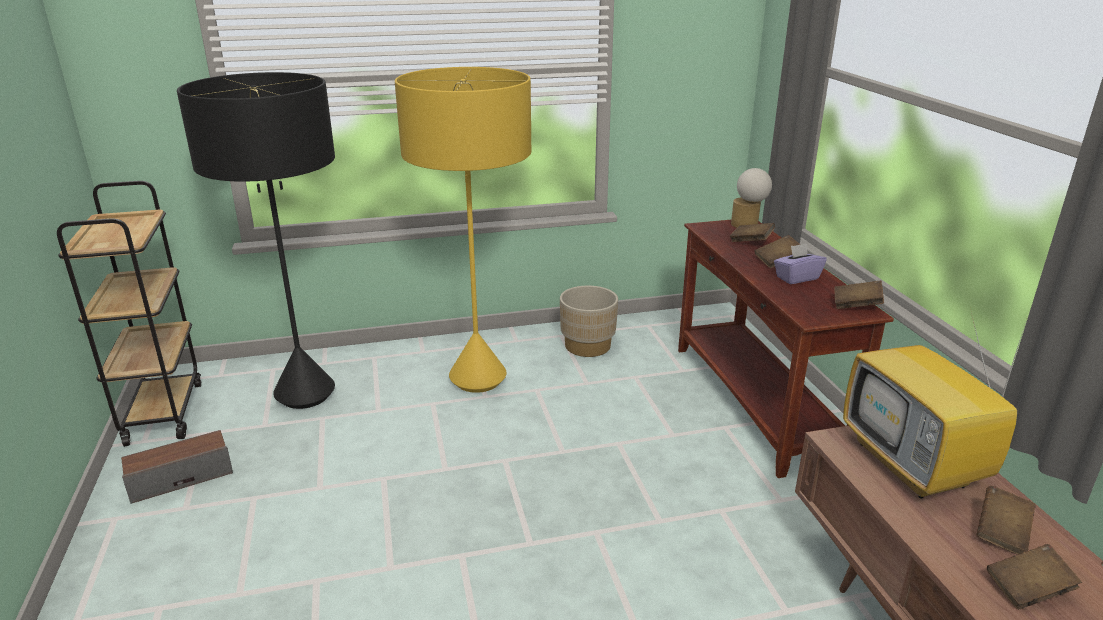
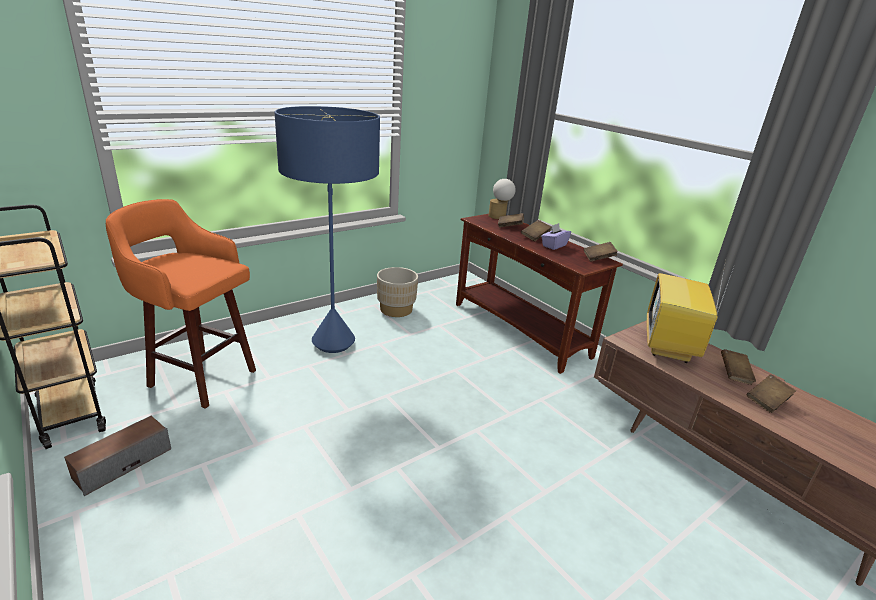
camera: 25 degrees left, 0 degrees up
black floor lamp [177,72,335,409] -> orange stool [106,199,256,409]
yellow floor lamp [395,67,531,393] -> blue floor lamp [275,106,380,353]
television [843,313,1026,498] -> television turned 60 degrees clockwise [647,261,734,363]

